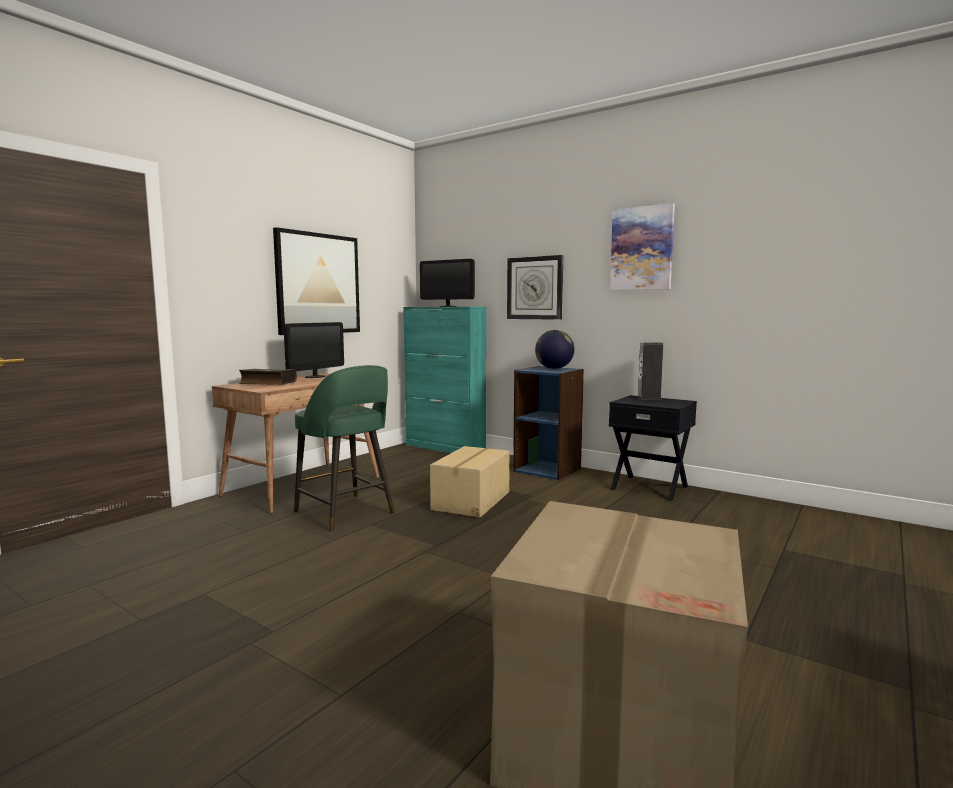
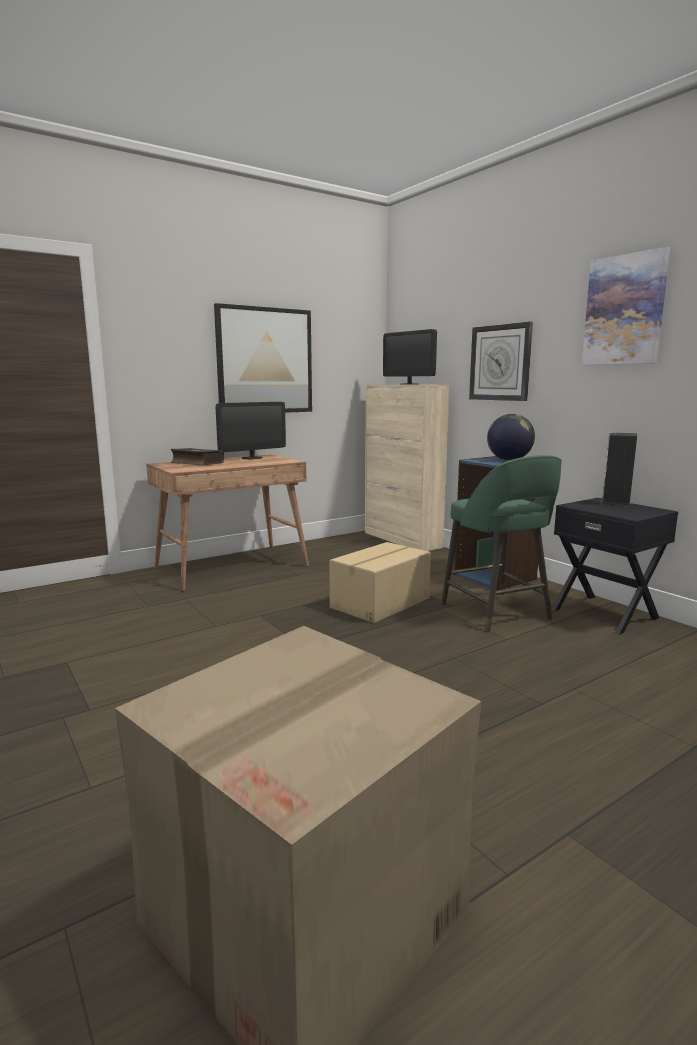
camera: 20 degrees right, 5 degrees up
green stool [294,365,395,531] -> green stool moved to [441,455,562,632]
turquoise cabinet [403,307,486,453] -> beige cabinet [365,385,450,551]

